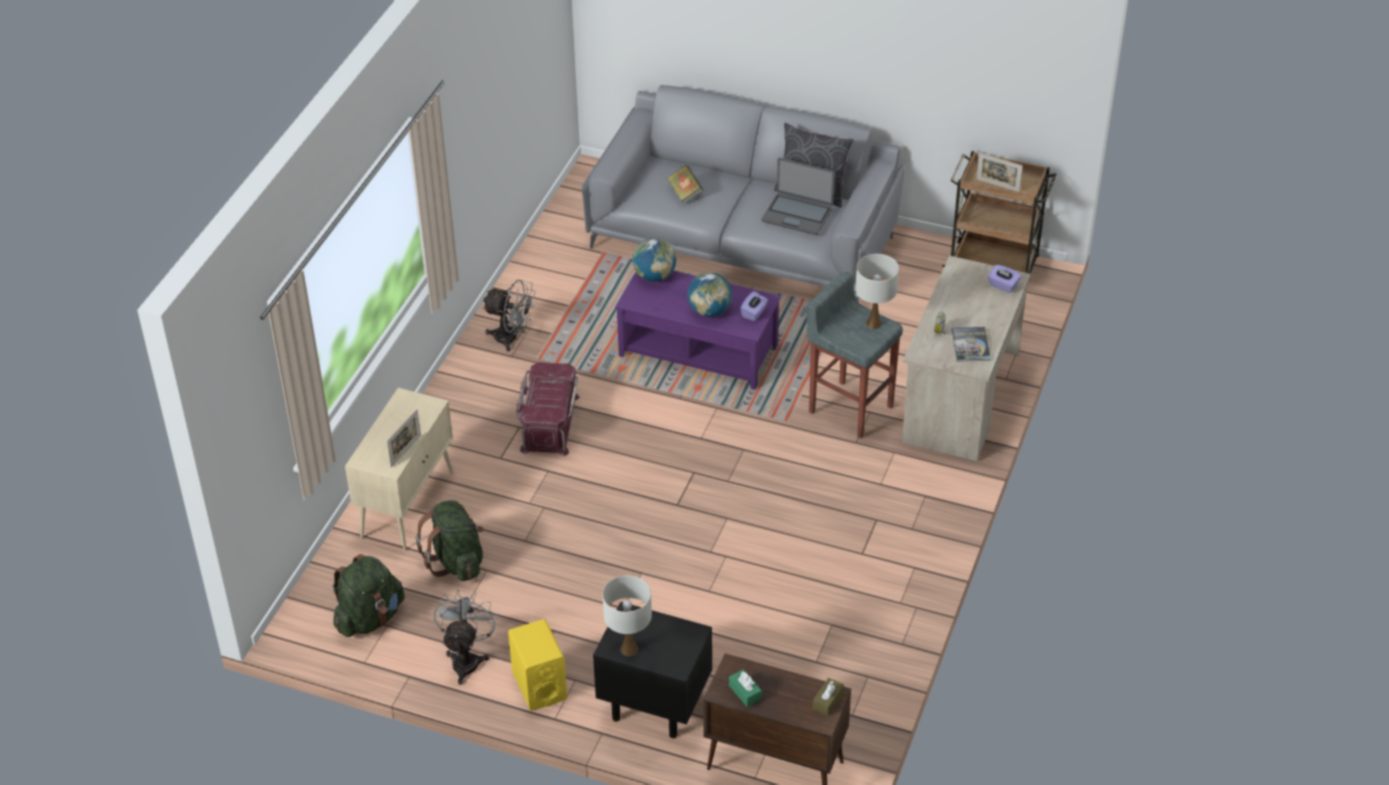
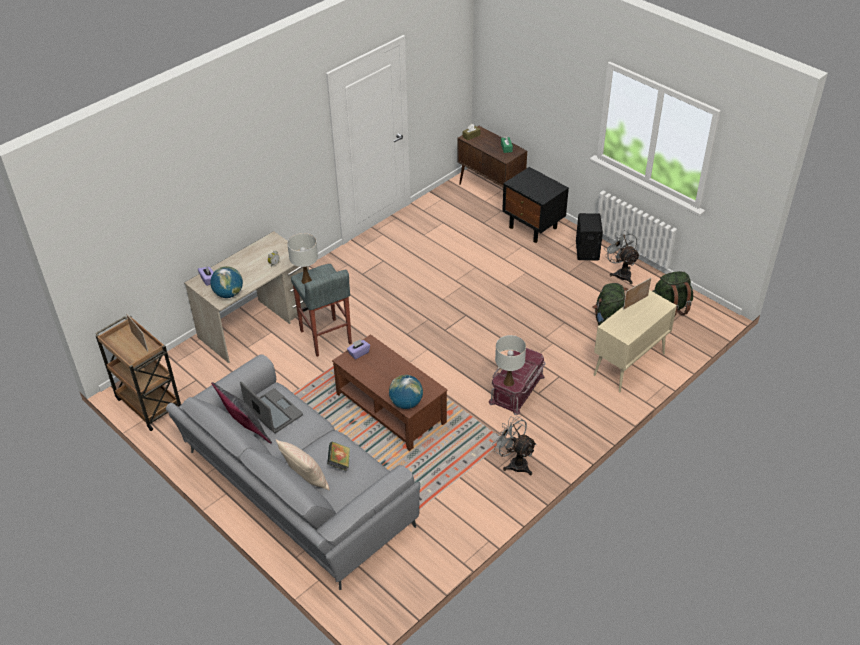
camera: 155 degrees left, 0 degrees up
grey fan [434,590,497,685] -> grey fan turned 120 degrees clockwise [604,230,640,284]
yellow speaker [508,619,567,711] -> black speaker [576,213,603,261]
white table lamp [603,576,652,656] -> white table lamp moved to [495,335,526,387]
purple coffee table [615,271,781,390] -> brown coffee table [332,334,448,451]
globe [687,272,732,317] -> globe moved to [210,266,243,298]
book [952,327,991,362] -> none
none -> beige pillow [276,439,329,490]

